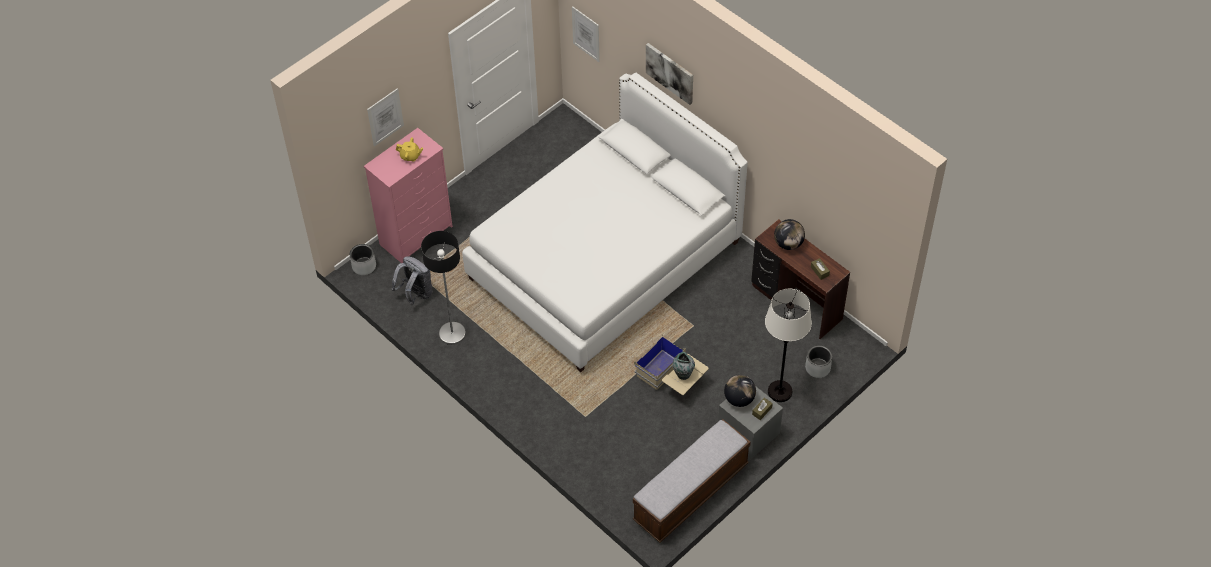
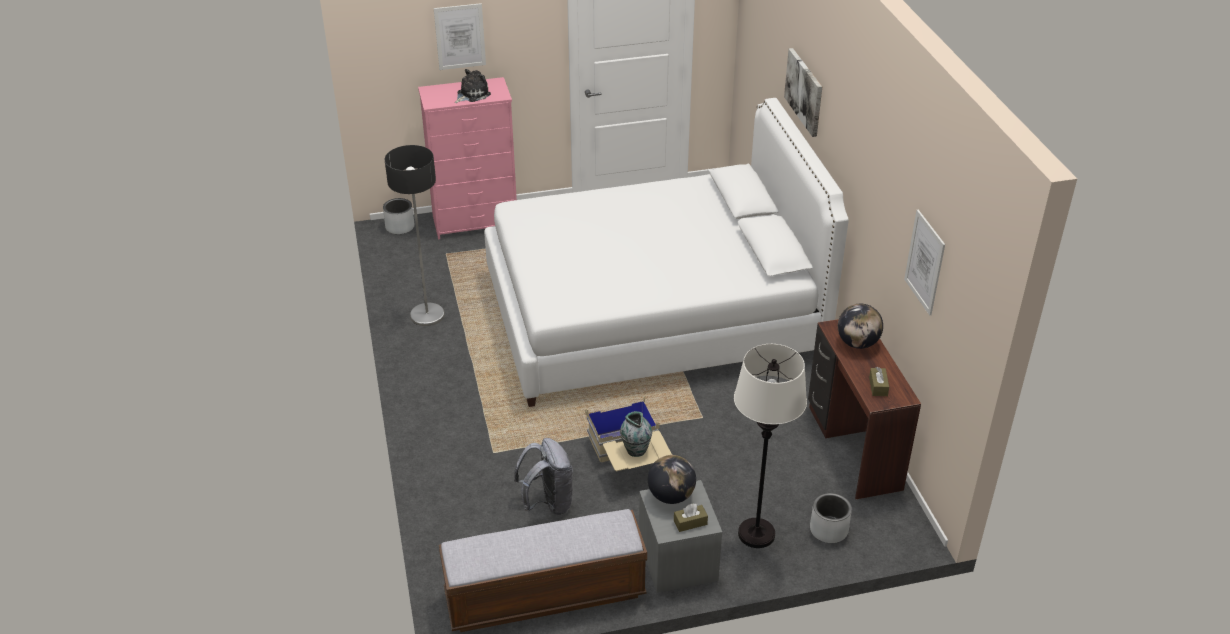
camera: 30 degrees right, 15 degrees down
grey backpack [392,256,432,305] -> grey backpack moved to [514,438,574,515]
yellow teapot [396,137,423,162] -> plush toy [455,69,491,103]
picture [572,6,600,62] -> picture moved to [904,210,945,316]

